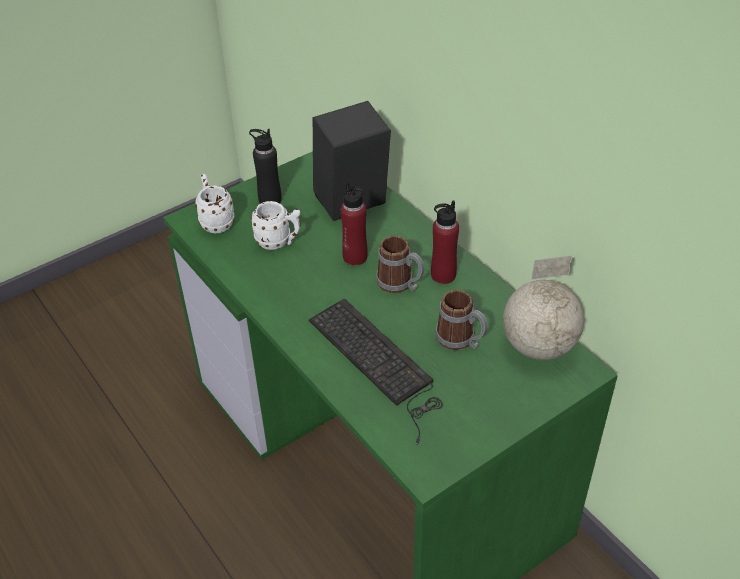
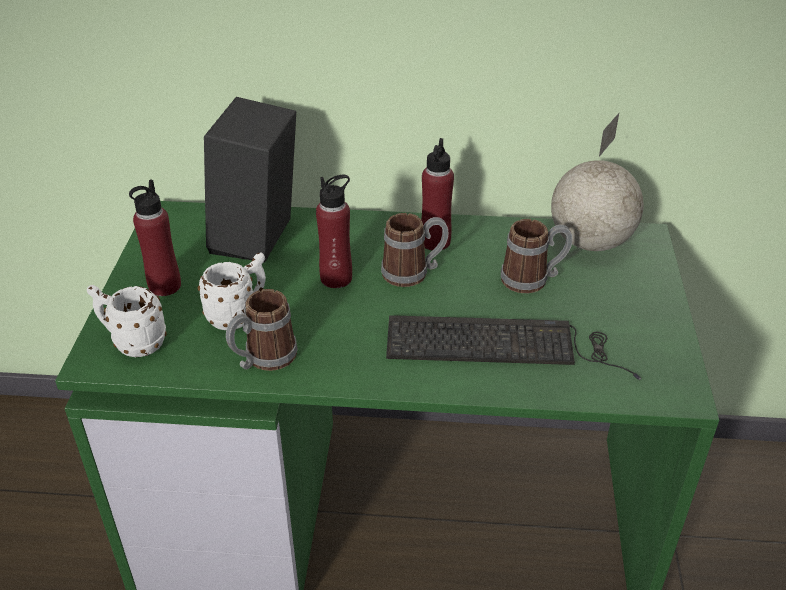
camera: 50 degrees left, 5 degrees down
black bottle [249,129,282,204] -> red bottle [129,179,181,296]
none -> mug [226,289,298,371]

